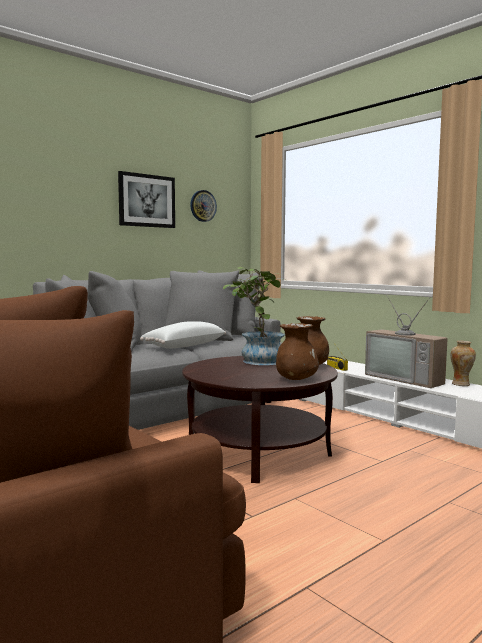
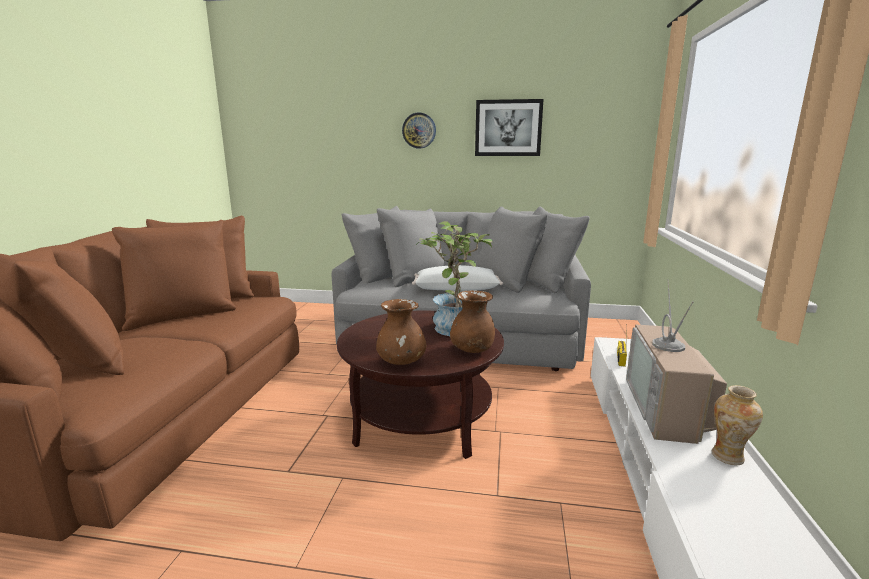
camera: 50 degrees right, 10 degrees up
wall clock [190,190,217,222] -> wall clock moved to [402,113,436,148]

